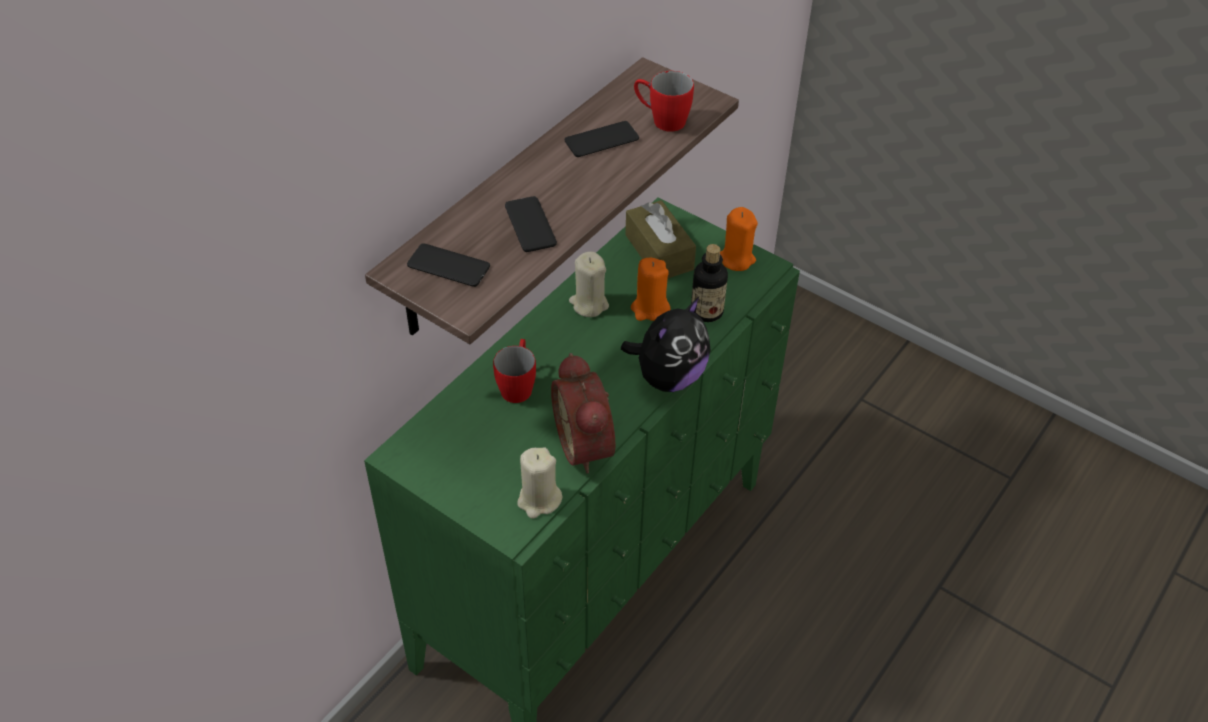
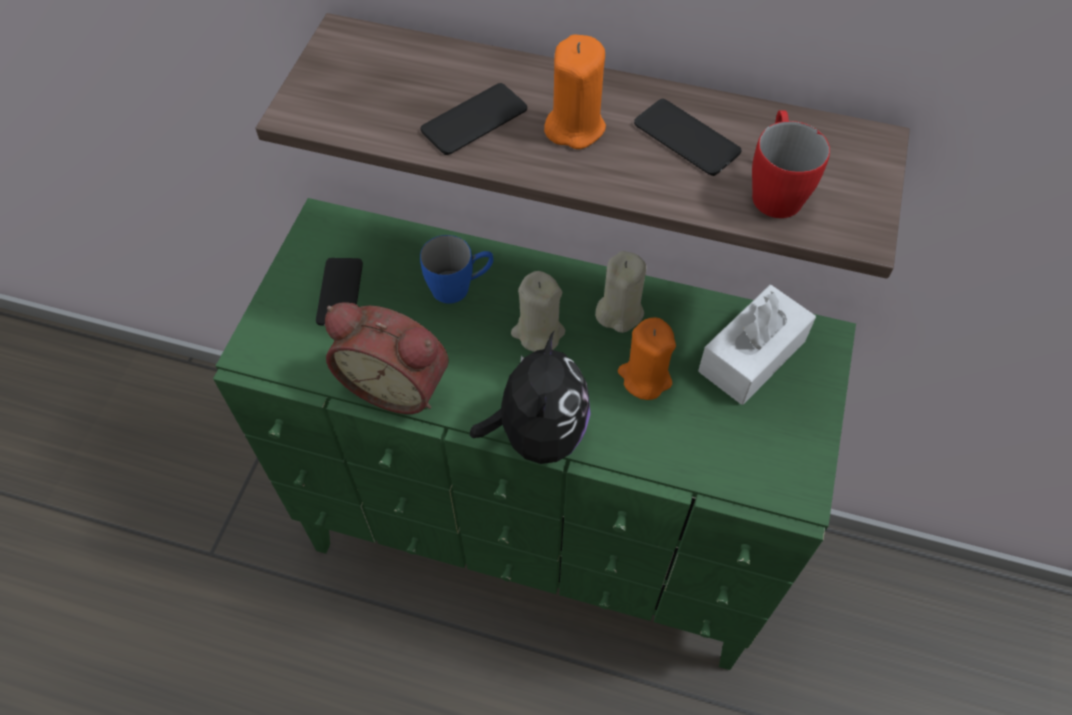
camera: 70 degrees right, 10 degrees up
phone [407,243,490,287] -> phone moved to [316,258,363,326]
red mug [493,339,536,403] -> blue mug [420,235,493,304]
beige candle [517,448,563,519] -> beige candle moved to [511,271,565,352]
alarm clock [551,353,615,474] -> alarm clock turned 120 degrees counterclockwise [325,302,449,414]
plush toy [621,297,711,392] -> plush toy turned 105 degrees counterclockwise [470,331,591,464]
brown tissue box [625,200,696,279] -> white tissue box [698,285,816,405]
bottle [691,244,728,322] -> none
orange candle [720,207,758,271] -> orange candle moved to [544,34,606,149]

